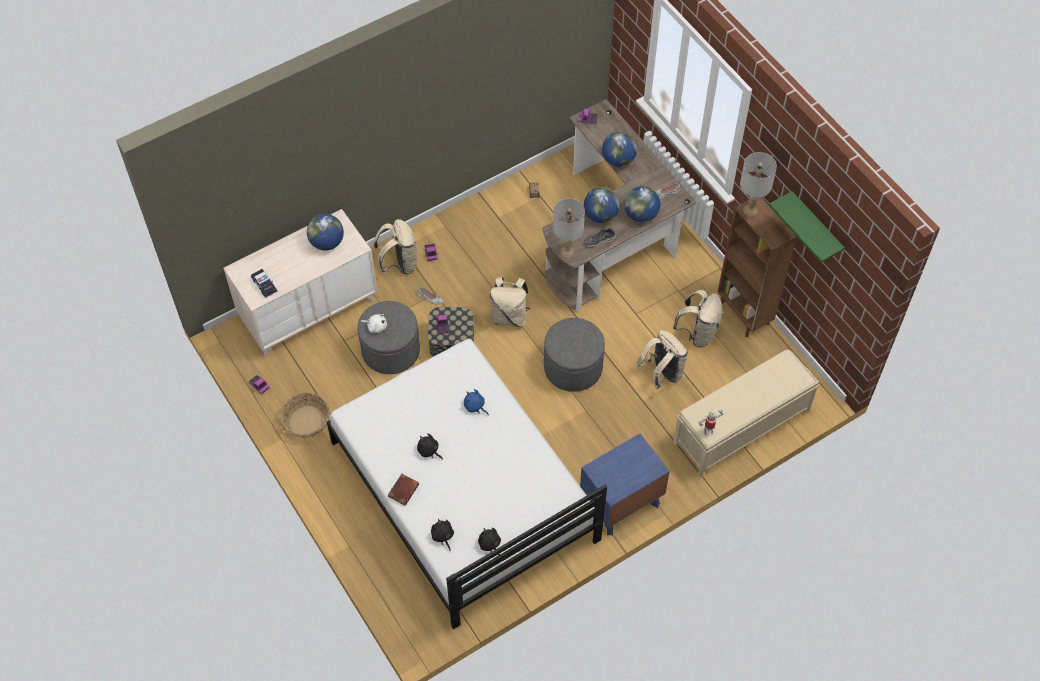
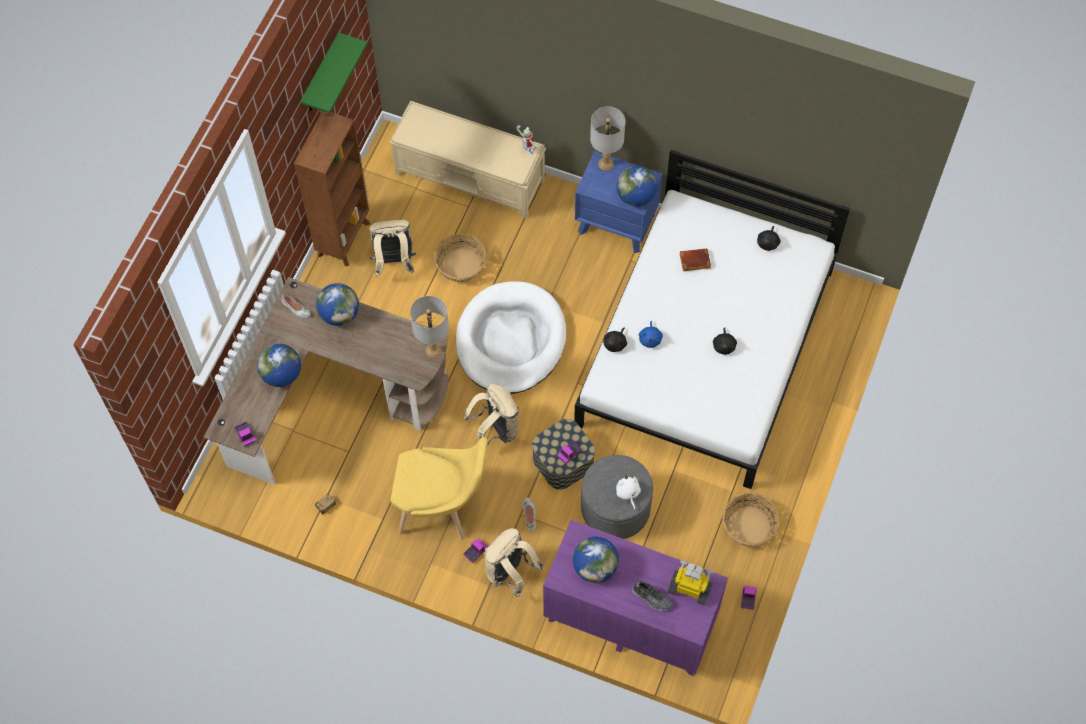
camera: 125 degrees left, 5 degrees up
beige dresser [223,209,377,357] -> purple dresser [543,520,728,676]
toy car [251,269,277,298] -> toy robot [668,560,714,606]
brown book [388,473,419,506] -> brown book moved to [680,249,711,271]
black plush toy [431,519,454,550] -> black plush toy moved to [603,327,627,352]
grey ottoman [544,318,605,392] -> white dog bed [456,281,566,394]
globe [584,187,620,223] -> globe moved to [617,166,657,206]
shoe [584,228,616,247] -> shoe moved to [632,581,672,611]
beige backpack [636,330,688,389] -> basket [434,234,487,283]
grey table lamp [740,152,777,216] -> grey table lamp moved to [590,106,625,171]
none -> yellow chair [391,437,487,539]

